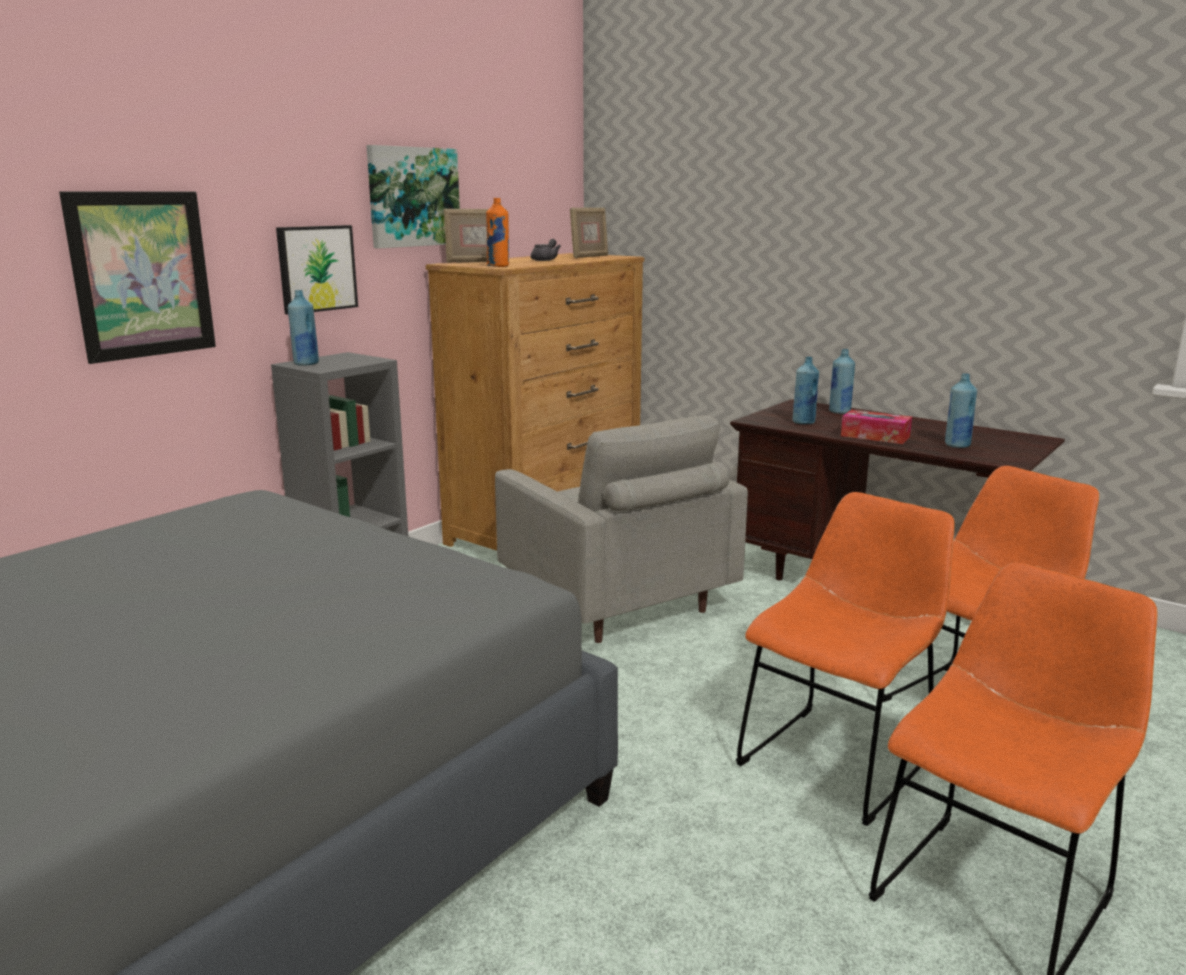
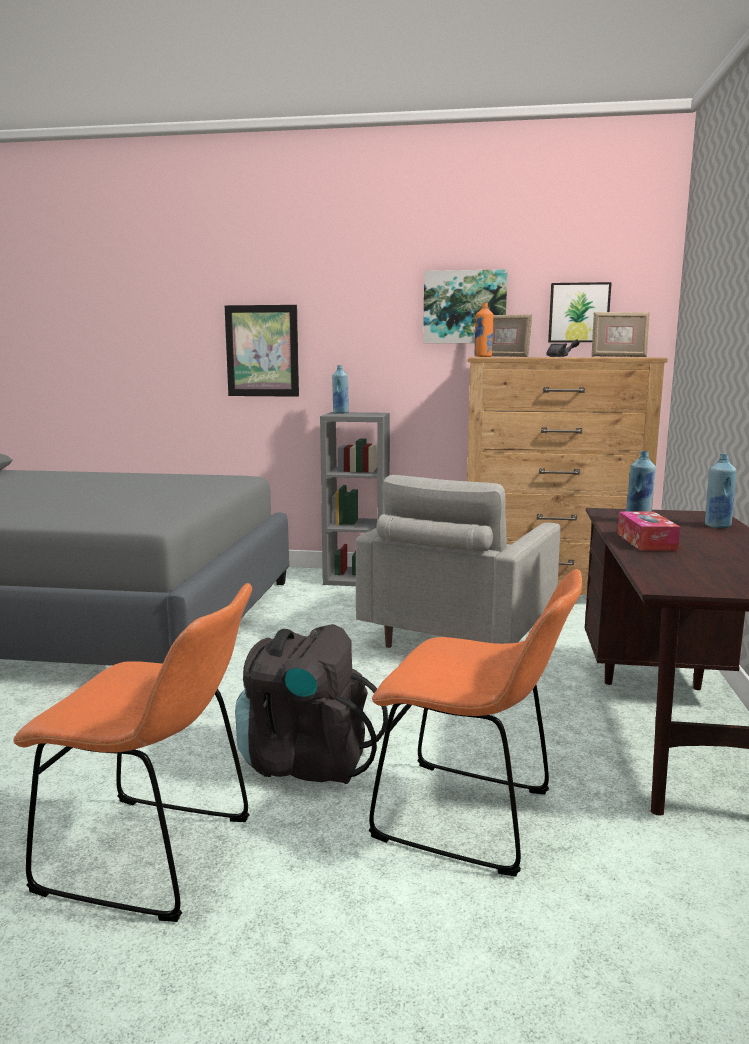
camera: 60 degrees right, 5 degrees down
picture [276,225,358,314] -> picture moved to [548,282,612,342]
orange chair [736,492,955,826] -> black backpack [235,624,388,784]
blue bottle [945,374,977,448] -> none

